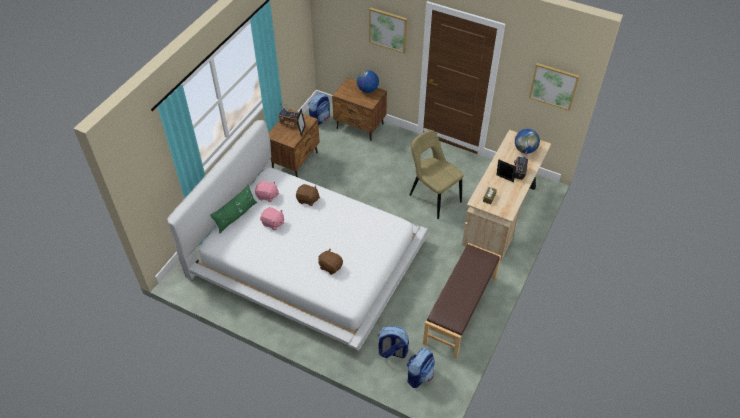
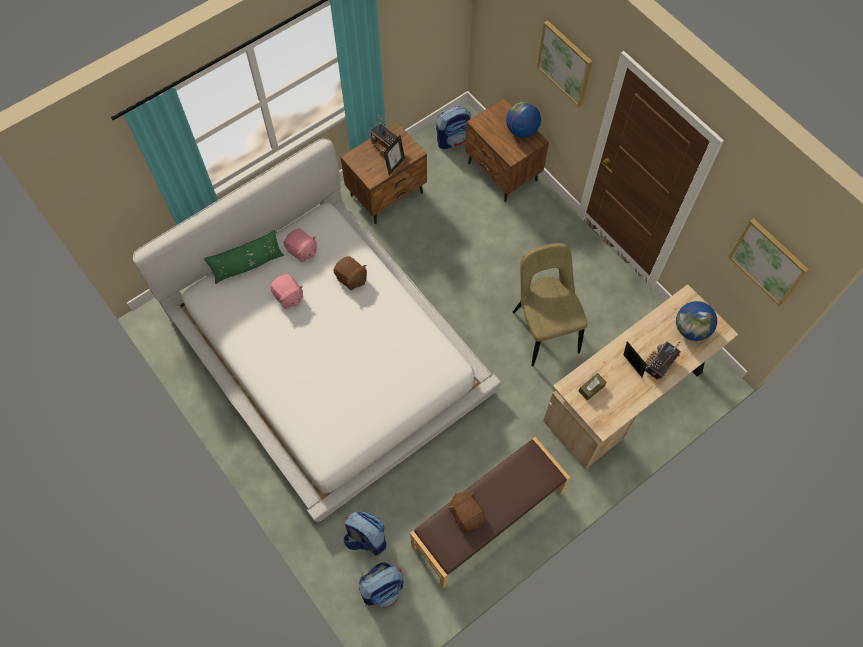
camera: 25 degrees right, 15 degrees up
brown plush toy [318,248,343,275] -> brown plush toy moved to [448,492,485,531]

